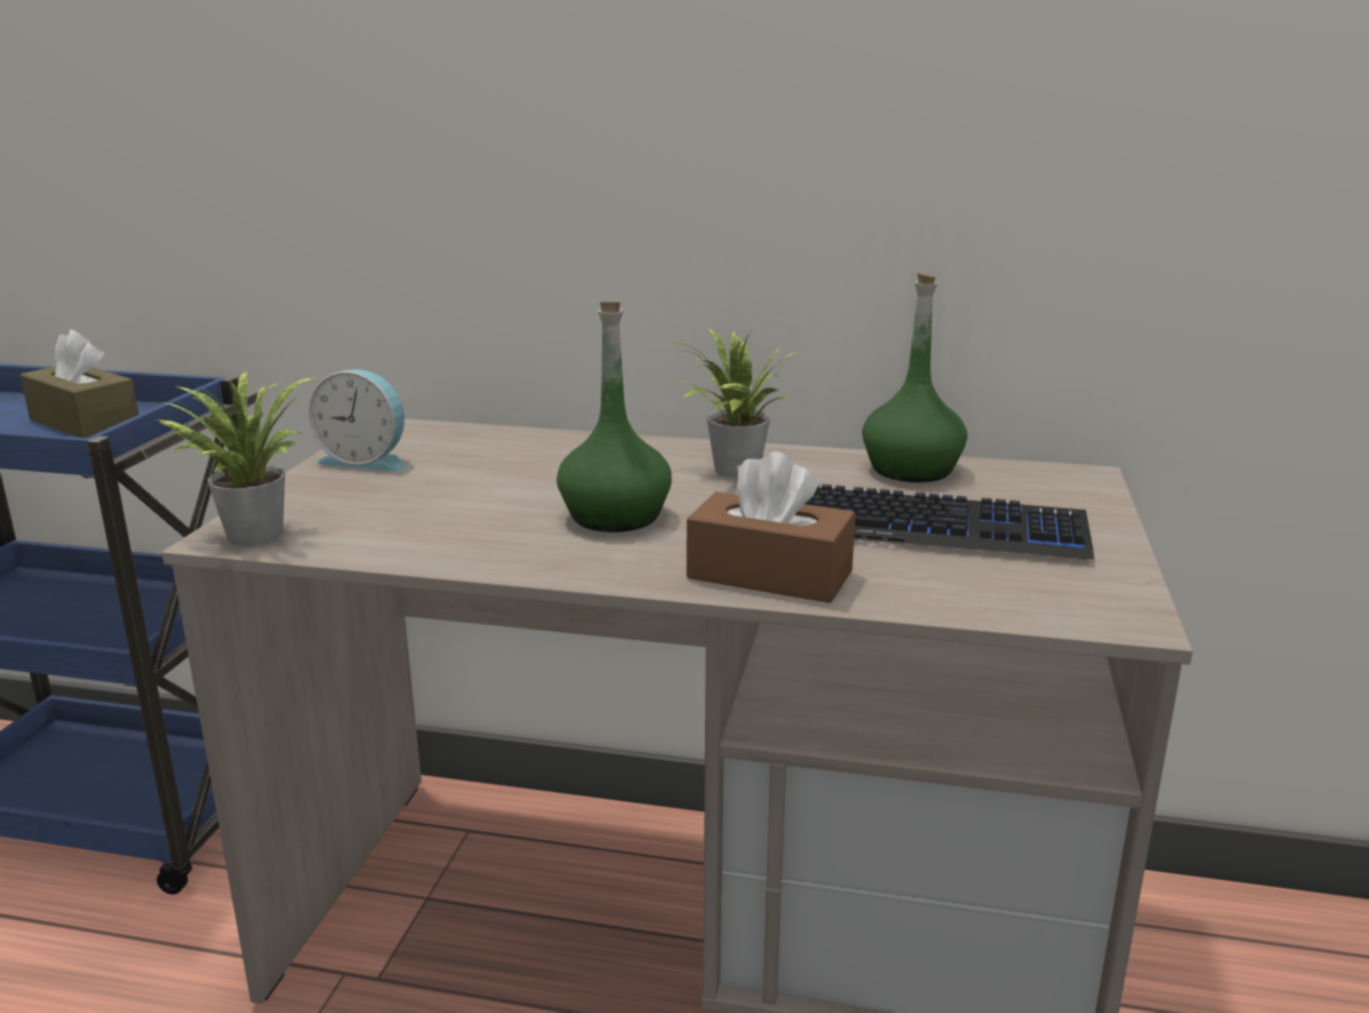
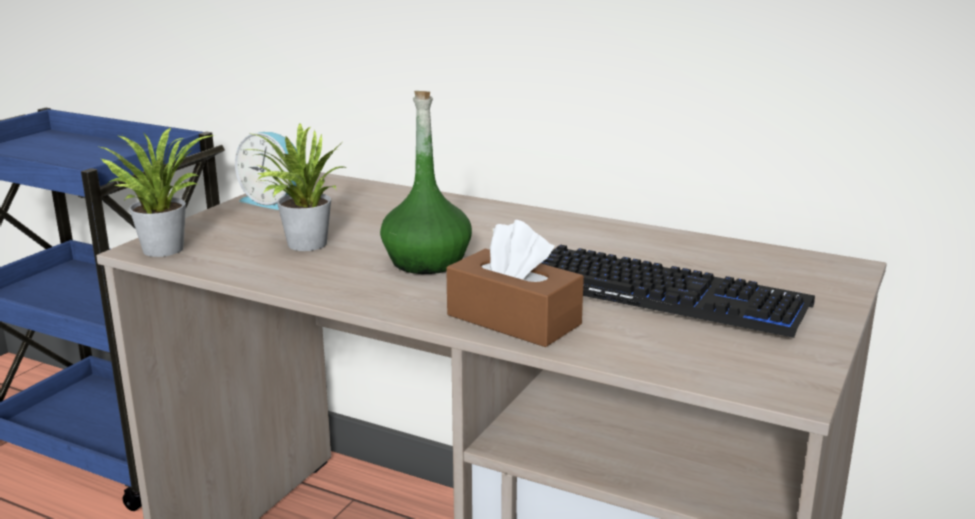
camera: 15 degrees right, 0 degrees up
brown tissue box [20,329,139,438] -> none
potted plant [670,328,799,478] -> potted plant moved to [246,123,347,251]
green bottle [862,273,968,482] -> none

